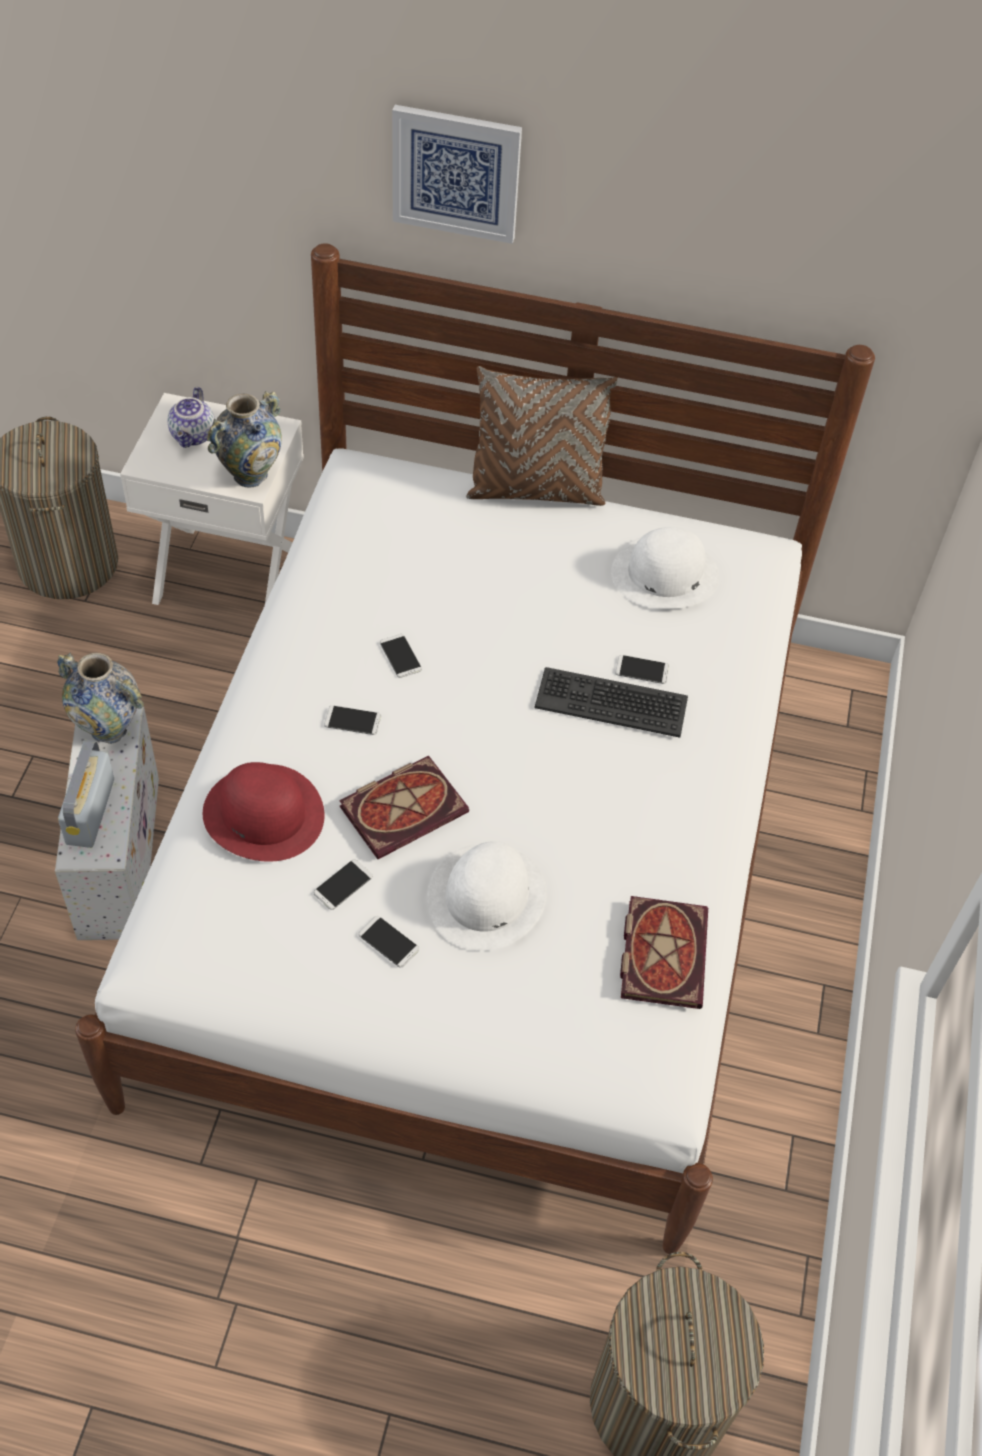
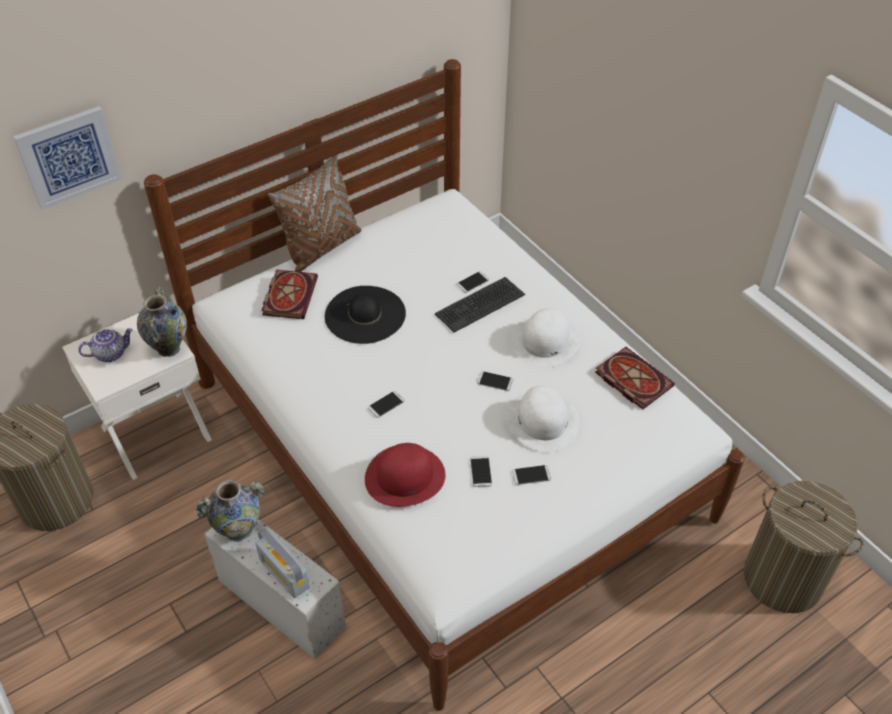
camera: 45 degrees left, 5 degrees down
teapot [167,387,214,448] -> teapot turned 75 degrees counterclockwise [79,328,133,362]
book [339,755,469,859] -> book moved to [261,269,318,319]
phone [380,634,422,678] -> phone moved to [477,371,513,391]
picture [392,105,522,244] -> picture moved to [13,106,122,210]
white hat [611,527,719,609] -> white hat moved to [511,308,580,368]
none -> black hat [325,286,406,344]

